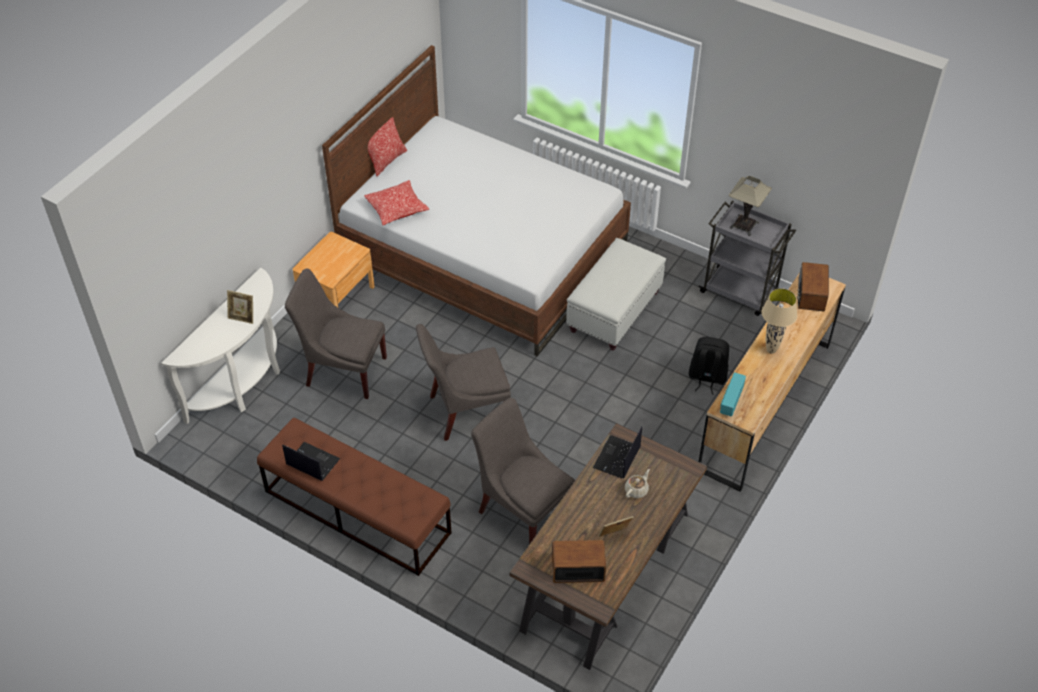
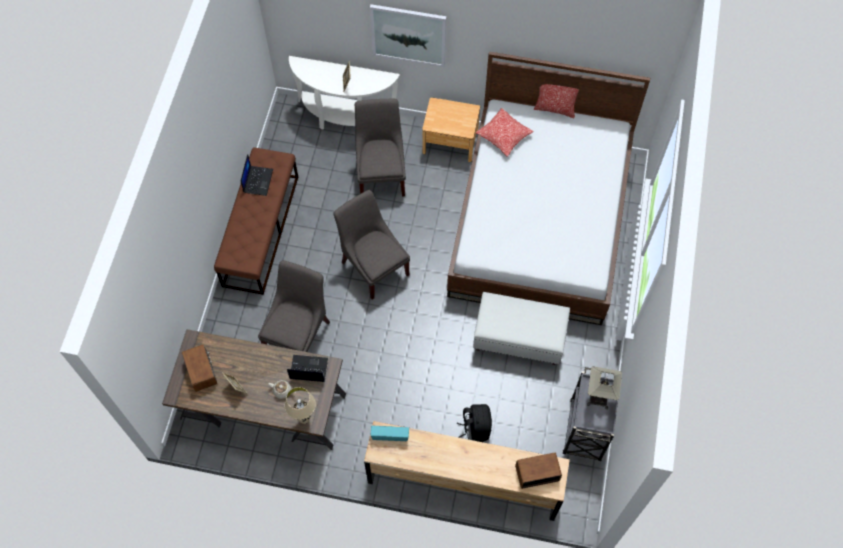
camera: 70 degrees right, 15 degrees up
beige table lamp [762,288,797,354] -> beige table lamp moved to [285,387,316,424]
none -> picture [370,4,446,67]

